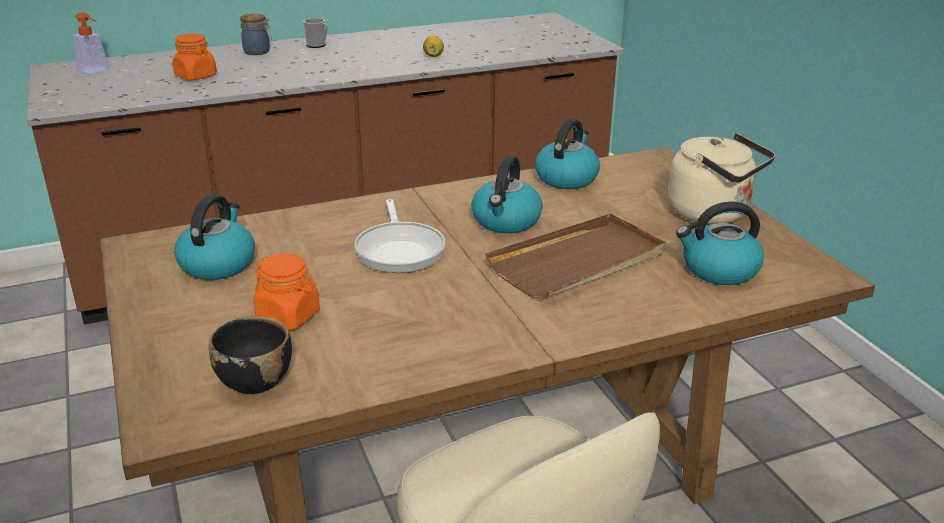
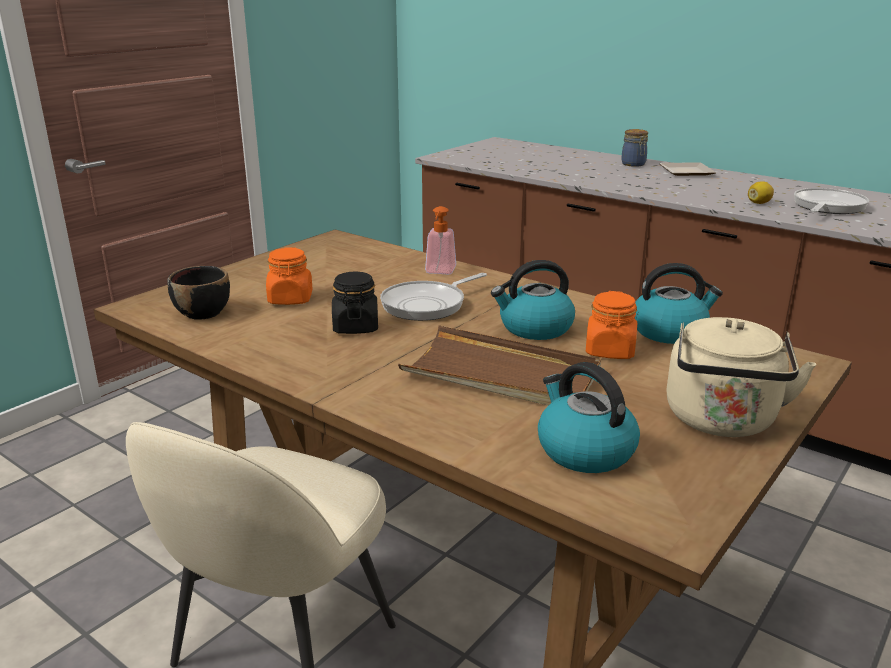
camera: 60 degrees right, 5 degrees down
soap dispenser [73,12,109,74] -> soap dispenser moved to [425,206,456,275]
orange jar [172,33,217,80] -> orange jar moved to [586,291,637,359]
kettle [174,194,255,280] -> none
mug [303,18,328,48] -> plate [659,162,716,176]
none -> black jar [332,272,378,334]
none -> frying pan [794,188,869,214]

